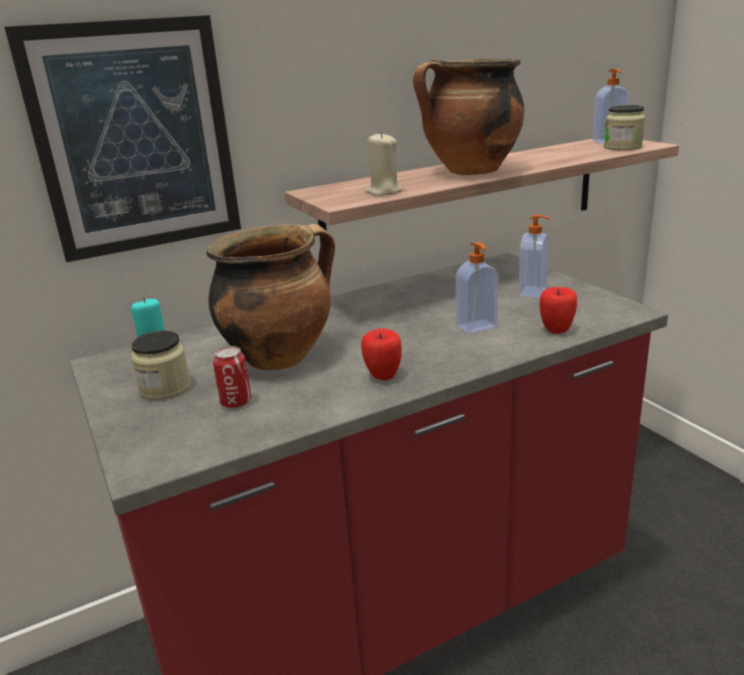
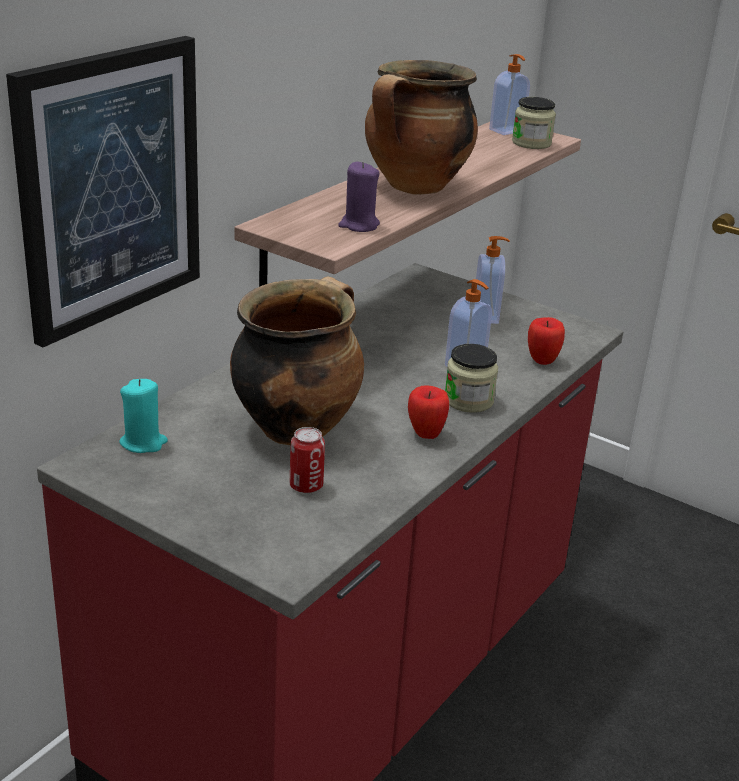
camera: 30 degrees left, 5 degrees up
jar [131,331,191,400] -> jar moved to [445,344,498,413]
beige candle [365,132,402,196] -> purple candle [338,162,380,232]

